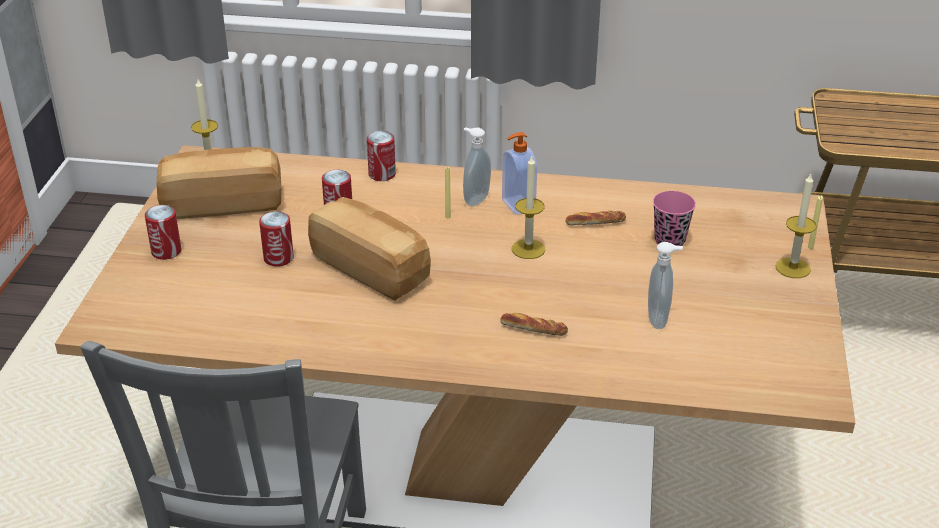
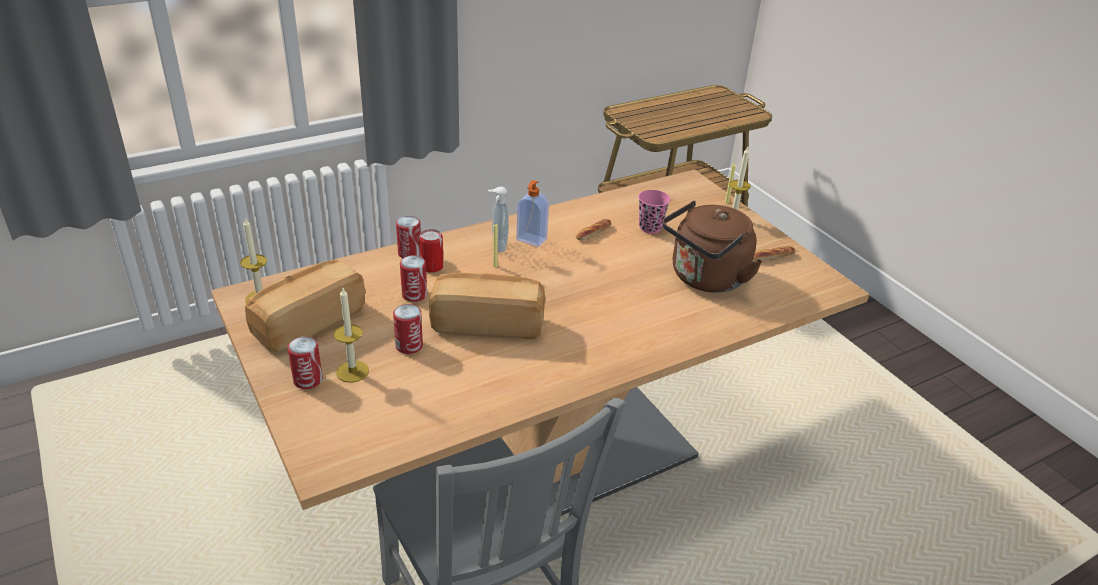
camera: 40 degrees left, 0 degrees up
bread [501,313,568,336] -> bread moved to [753,246,795,260]
candle [512,155,545,259] -> candle moved to [334,288,369,383]
soap dispenser [648,242,683,329] -> brown kettle [662,201,763,293]
none -> can [419,229,444,273]

